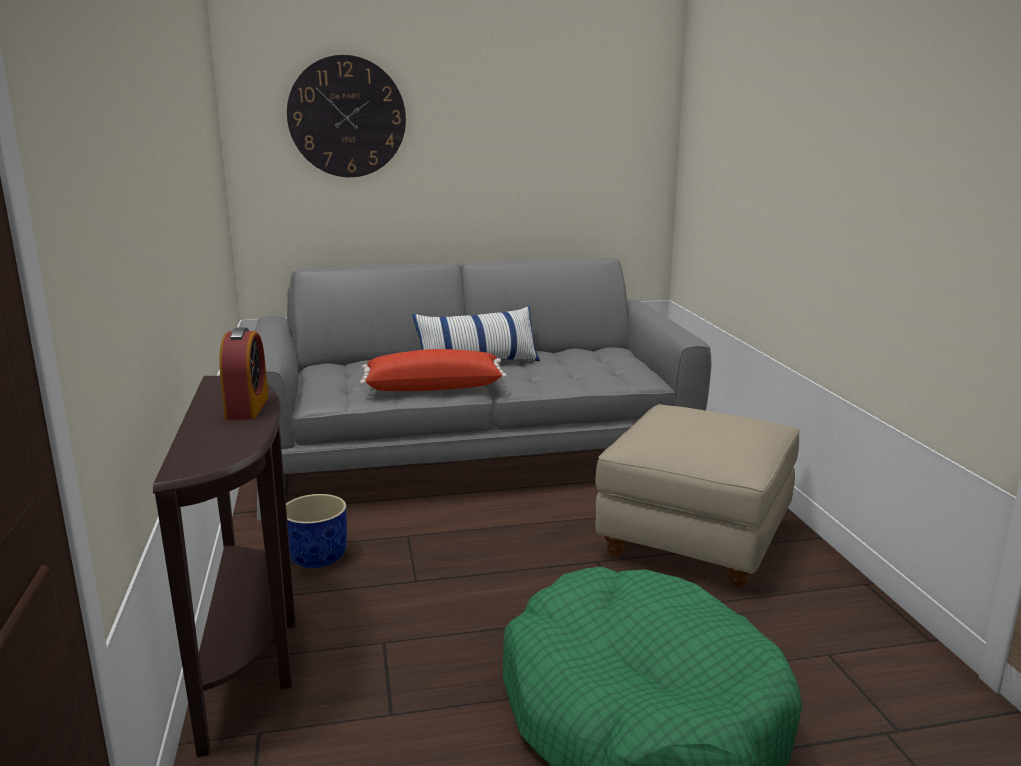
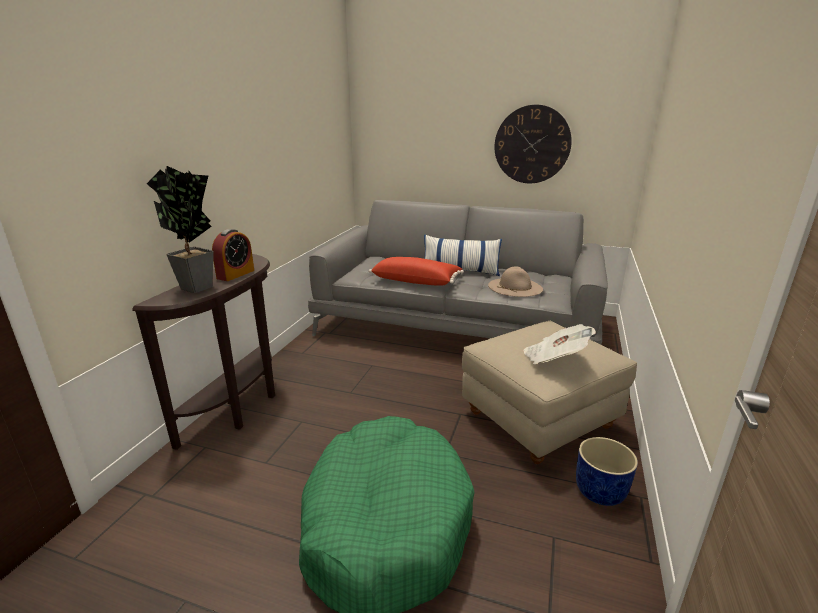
camera: 30 degrees right, 5 degrees up
blue planter [286,494,347,568] -> blue planter moved to [576,437,638,506]
wall clock [287,55,406,177] -> wall clock moved to [494,105,572,183]
none -> potted plant [147,166,214,293]
none -> beige hat [488,266,543,297]
none -> newspaper [523,324,596,364]

